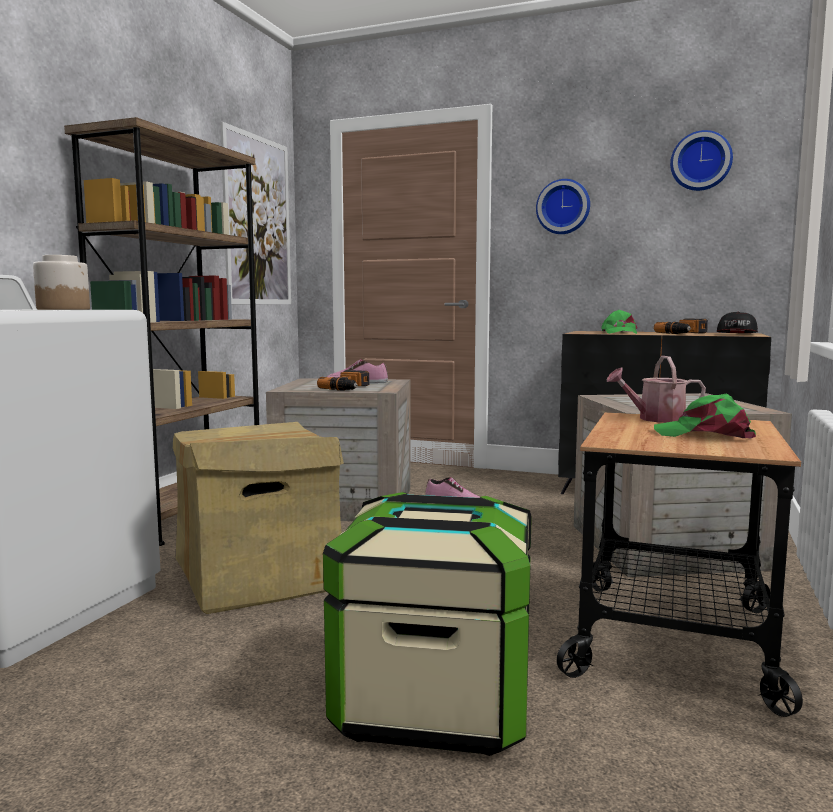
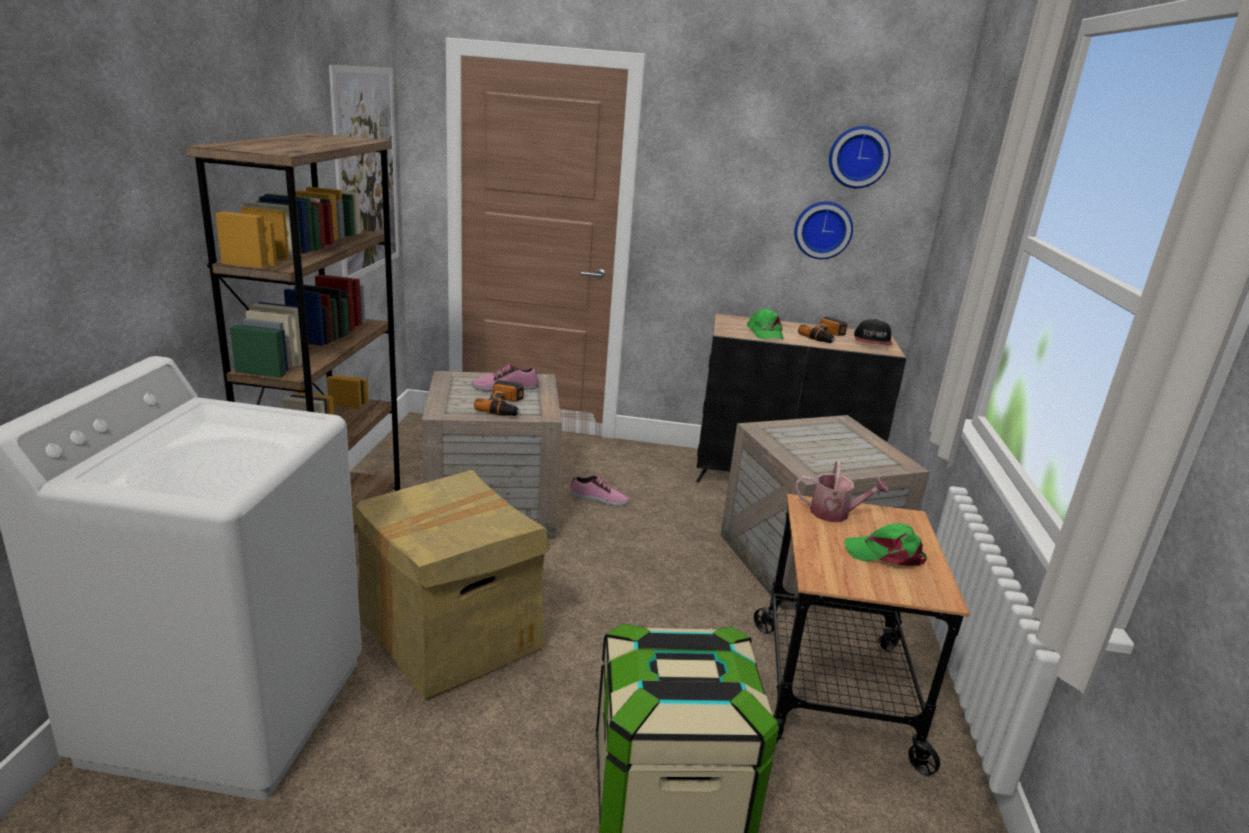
camera: 15 degrees left, 15 degrees up
jar [33,255,90,310] -> none
wall clock [536,179,590,234] -> wall clock moved to [794,201,853,259]
watering can [607,356,706,423] -> watering can turned 150 degrees counterclockwise [795,460,889,522]

